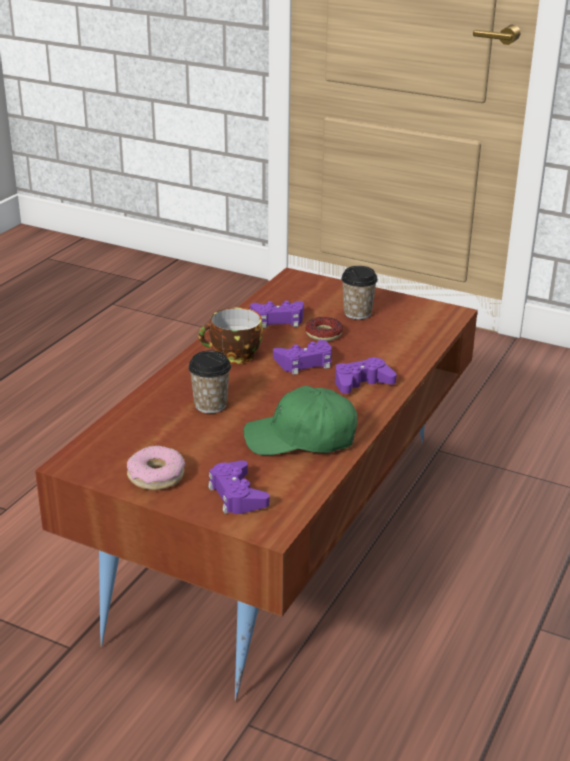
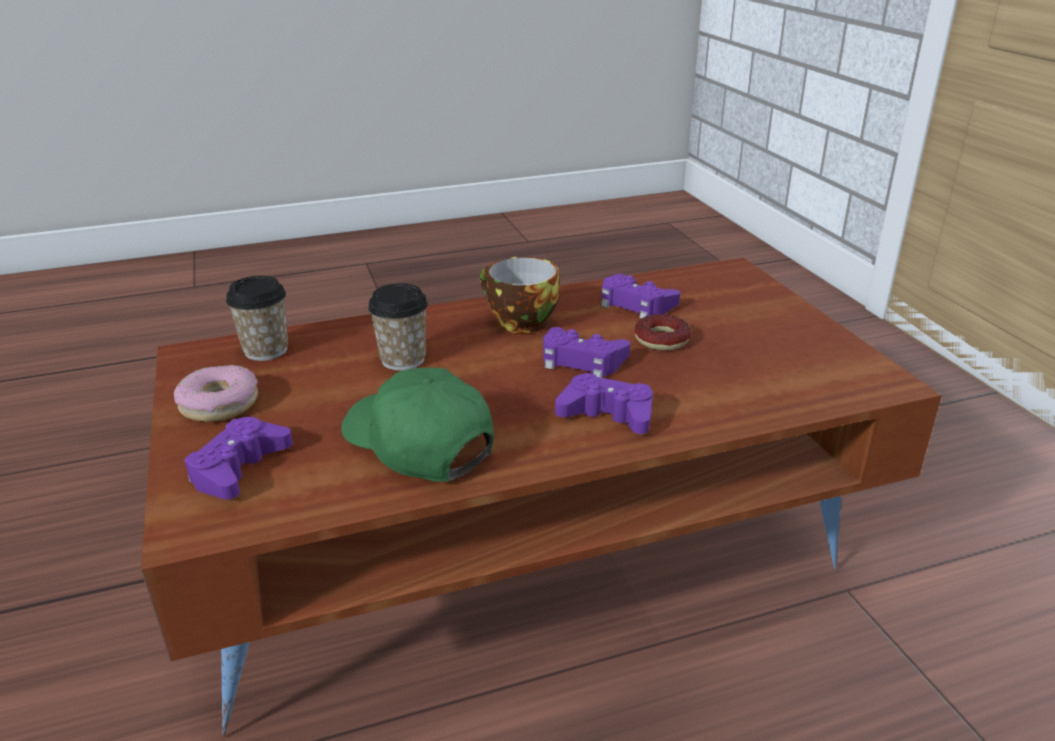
camera: 45 degrees right, 0 degrees up
cup [341,266,378,319] -> cup moved to [226,276,288,361]

